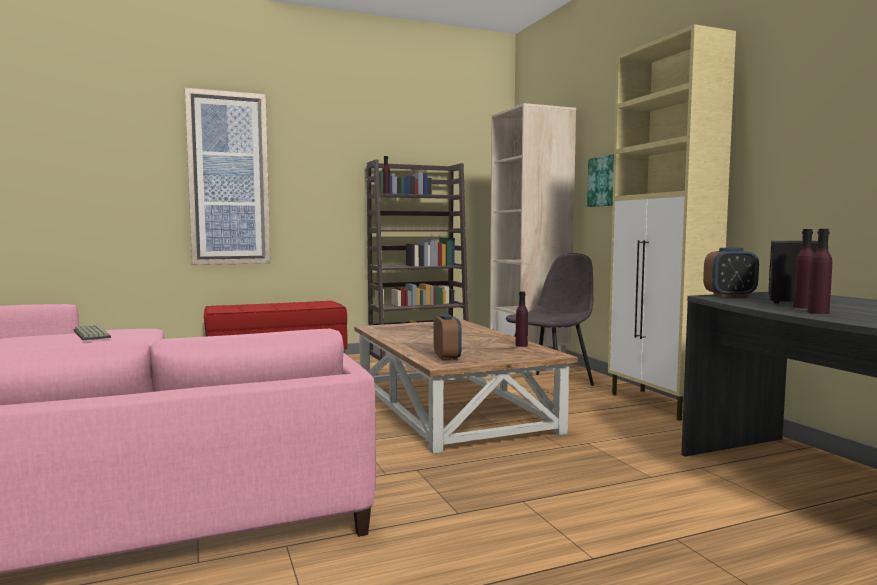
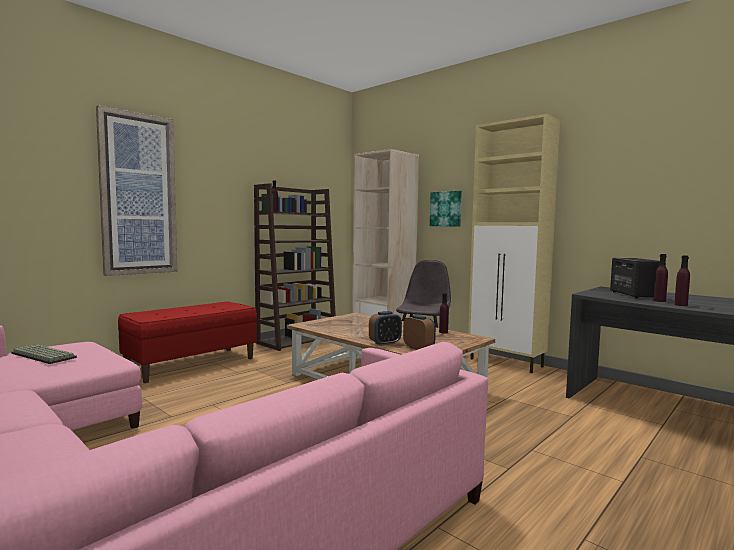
camera: 25 degrees left, 0 degrees up
alarm clock [703,248,759,297] -> alarm clock moved to [369,311,402,346]

